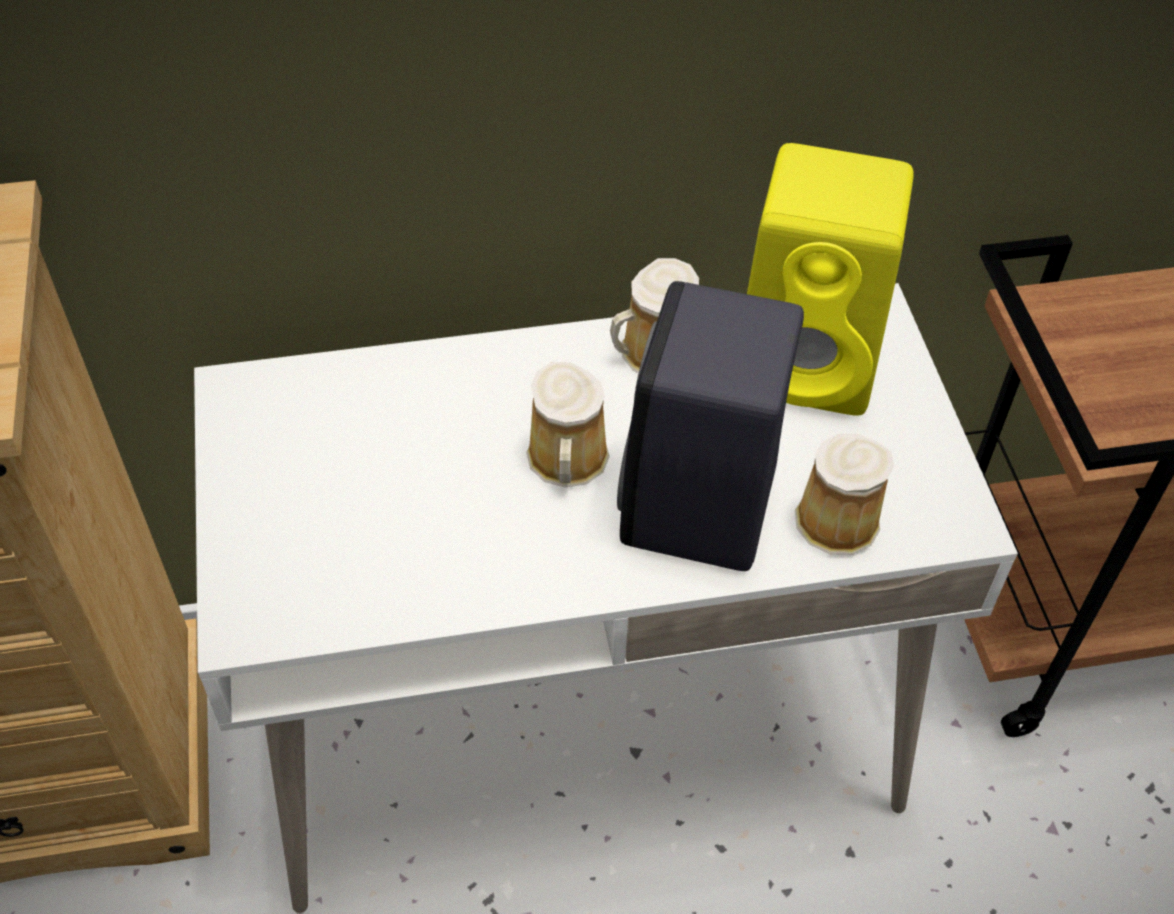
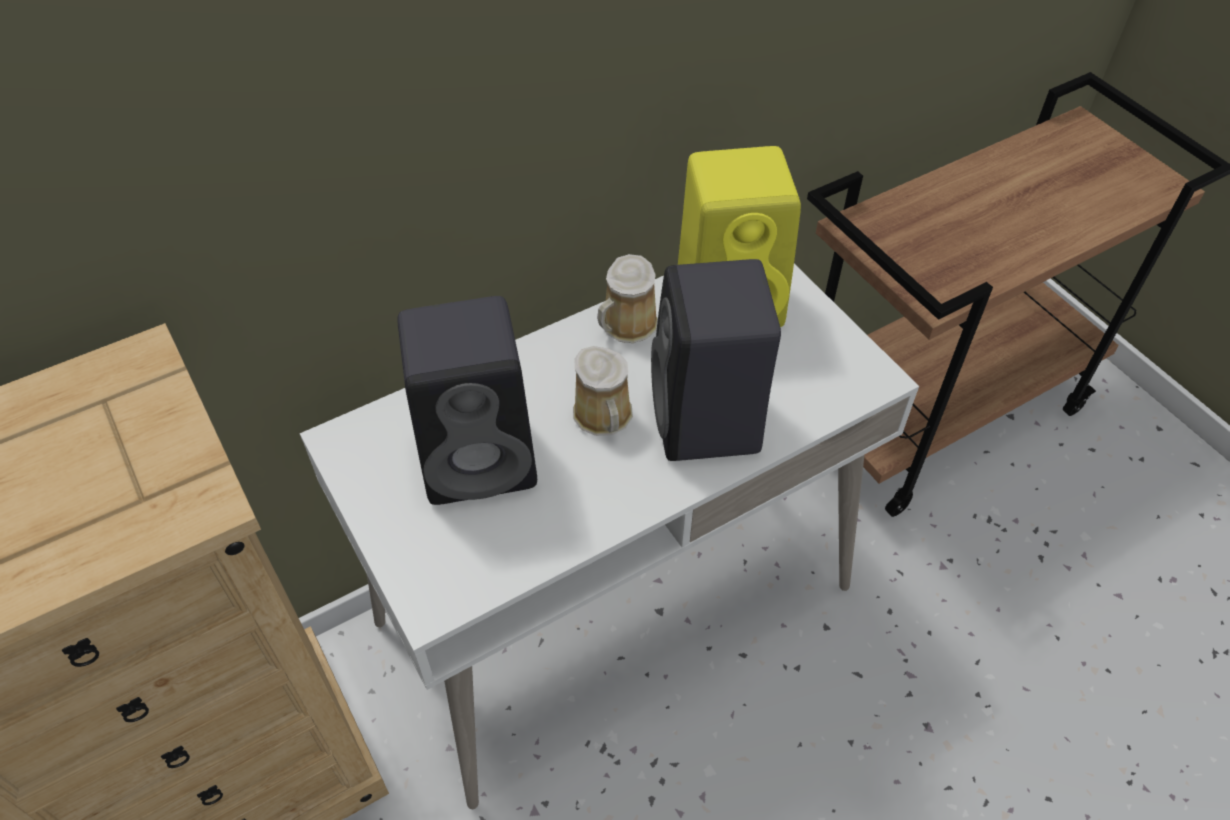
camera: 20 degrees left, 0 degrees up
mug [795,434,894,555] -> none
none -> black speaker [397,296,537,505]

